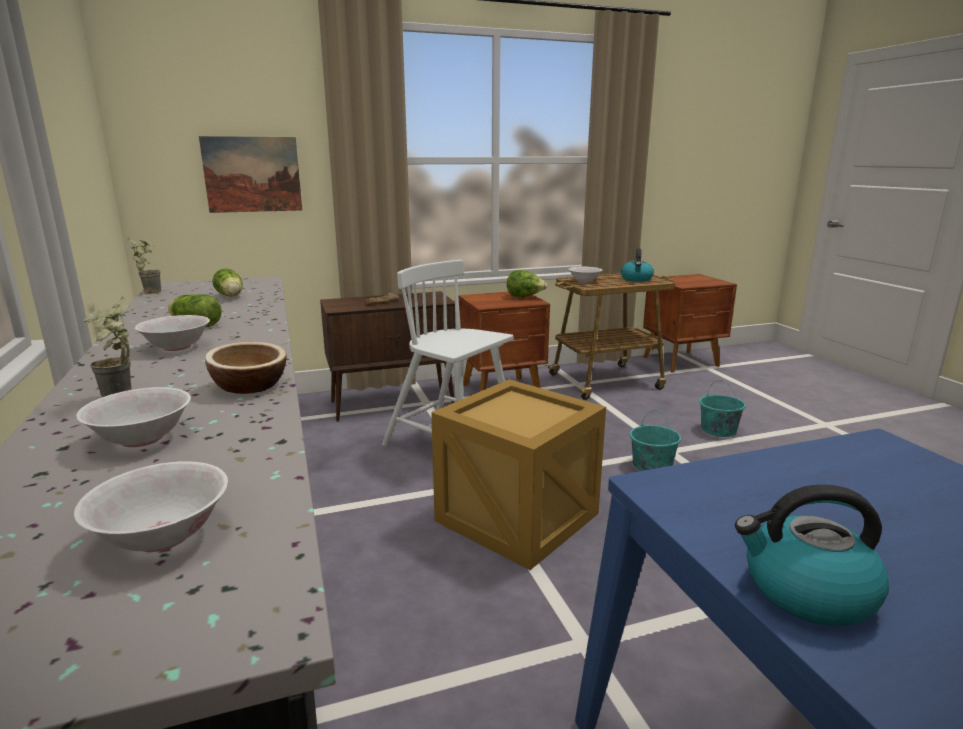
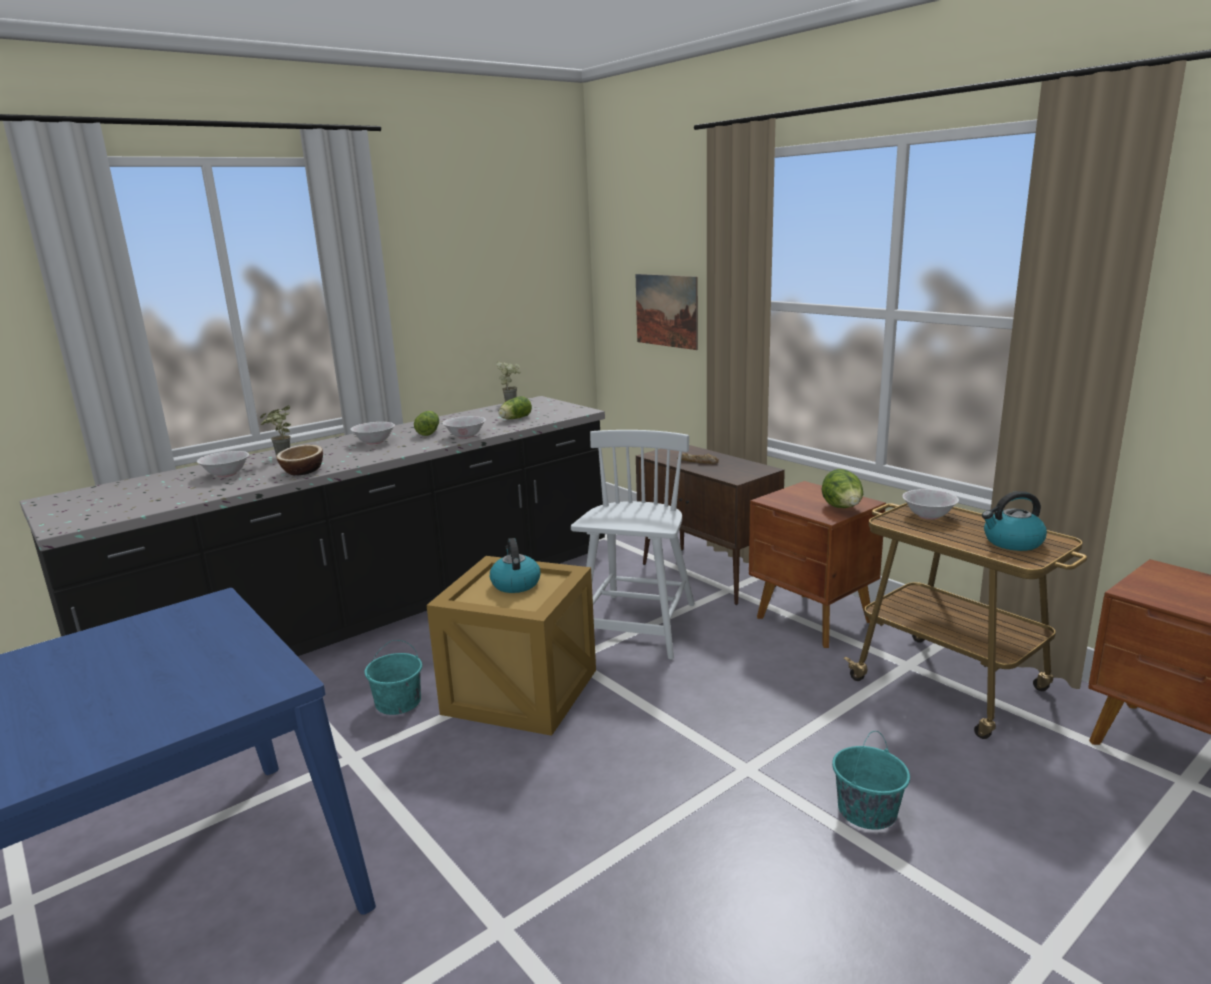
camera: 70 degrees right, 0 degrees up
white bowl [74,461,228,552] -> white bowl moved to [443,416,486,439]
turquoise bucket [630,410,681,471] -> turquoise bucket moved to [364,640,422,715]
kettle [735,484,889,626] -> kettle moved to [490,538,540,593]

